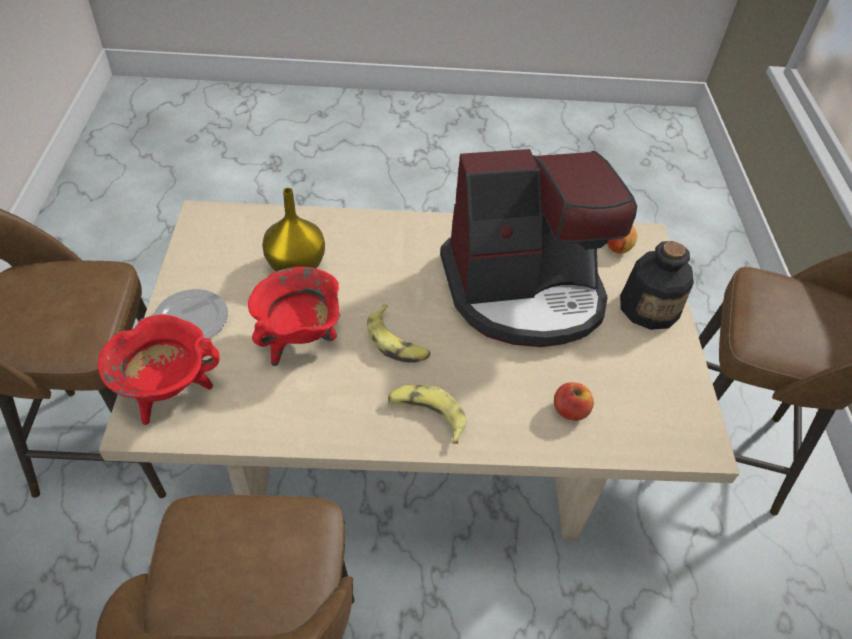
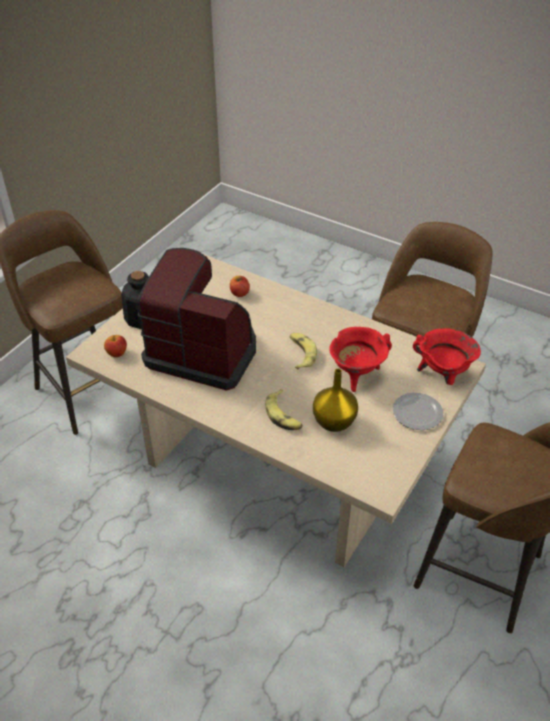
camera: 145 degrees left, 5 degrees down
banana [388,384,467,444] -> banana moved to [265,389,303,430]

